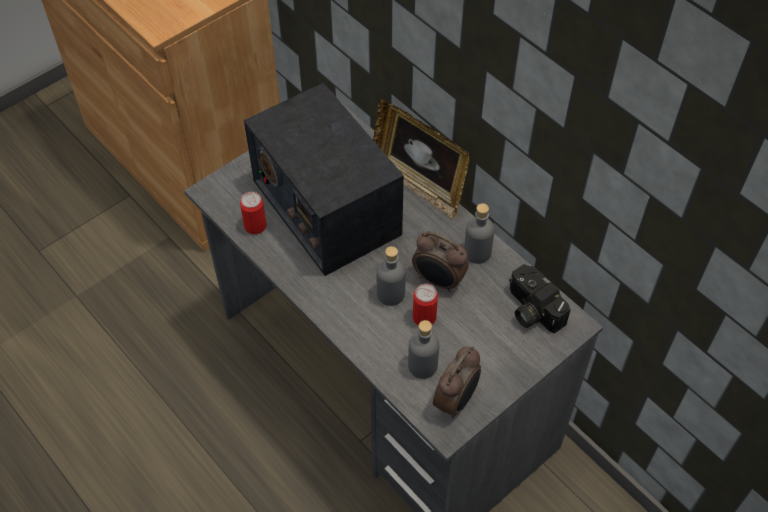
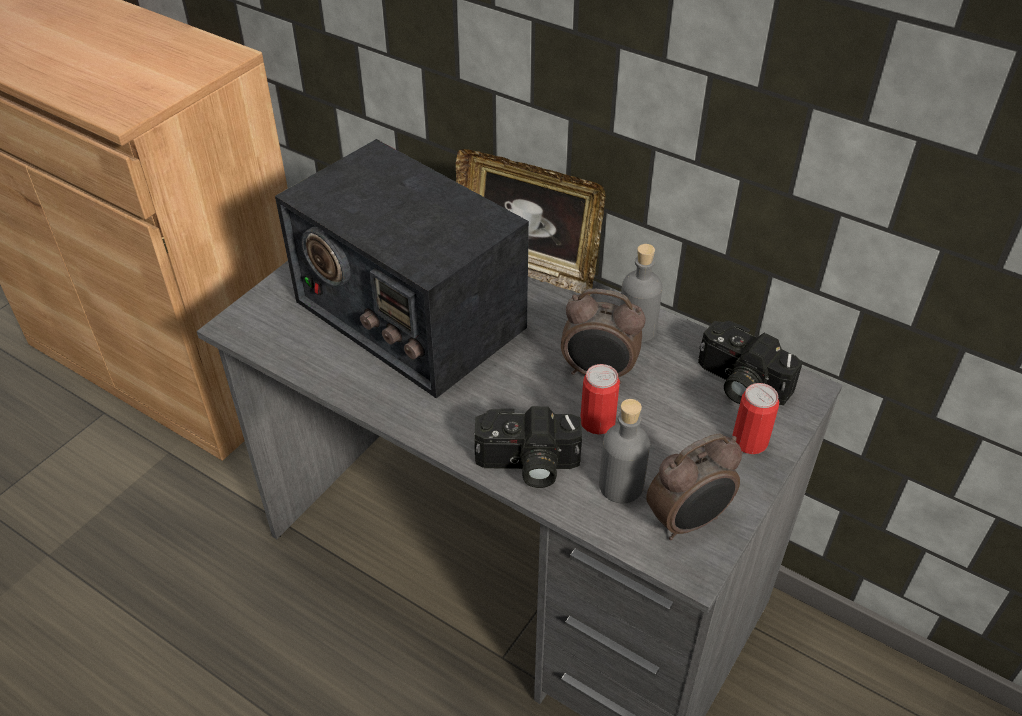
camera: 15 degrees left, 10 degrees down
can [240,192,267,234] -> can moved to [732,383,779,454]
grey bottle [377,246,406,306] -> none
alarm clock [433,346,481,419] -> alarm clock turned 45 degrees clockwise [646,433,742,540]
none -> camera [474,406,582,488]

